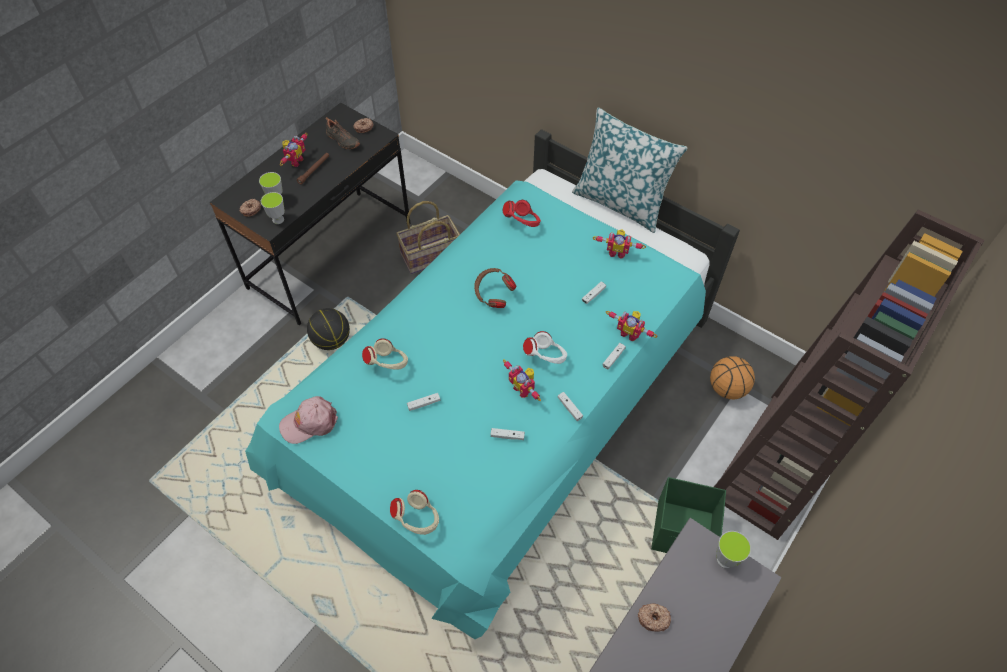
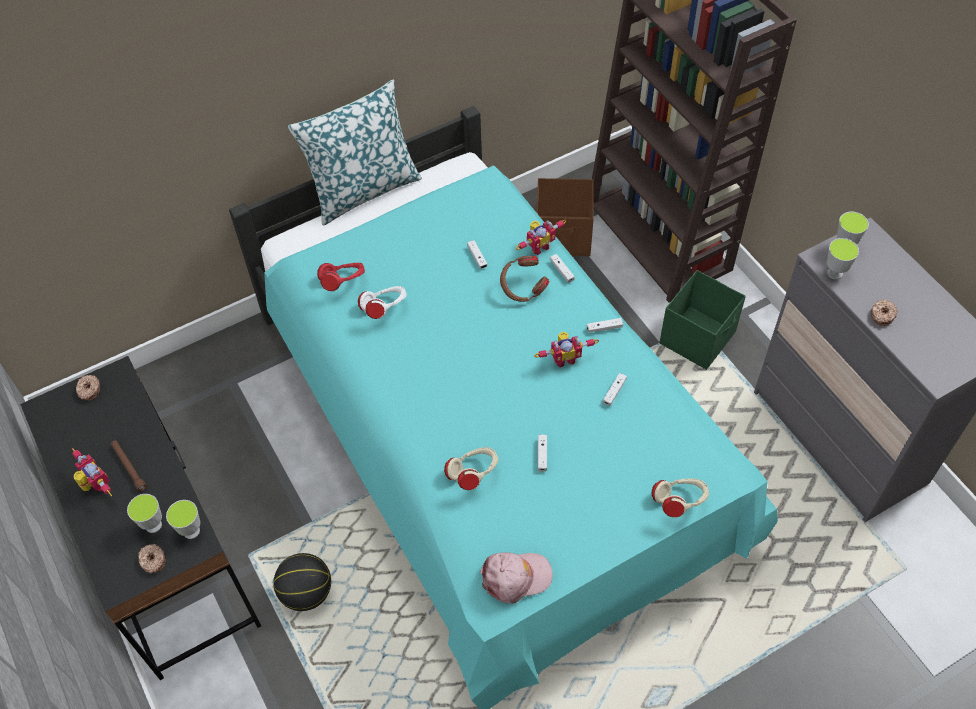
camera: 65 degrees left, 0 degrees up
pink cap [279,396,338,444] -> pink cap turned 105 degrees counterclockwise [480,553,553,604]
black shoe [326,117,360,149] -> none
basket [396,201,460,274] -> none
brown headphones [474,268,516,308] -> brown headphones moved to [500,256,549,302]
white headphones [523,331,567,364] -> white headphones moved to [358,286,407,319]
toy robot [593,229,646,259] -> none
basketball [710,356,755,399] -> brown storage box [537,178,594,256]
none -> cup [827,238,859,280]

